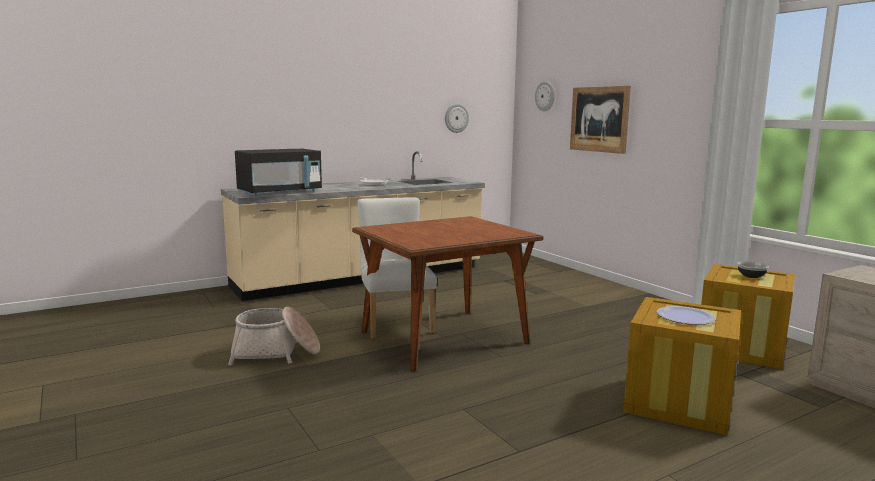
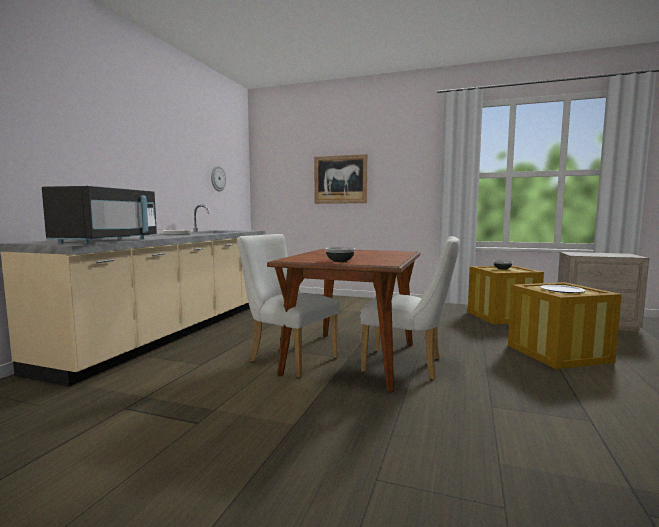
camera: 40 degrees left, 5 degrees down
basket [228,307,320,366] -> none
wall clock [535,81,555,111] -> none
none -> bowl [325,247,355,262]
none -> white chair [360,236,460,380]

